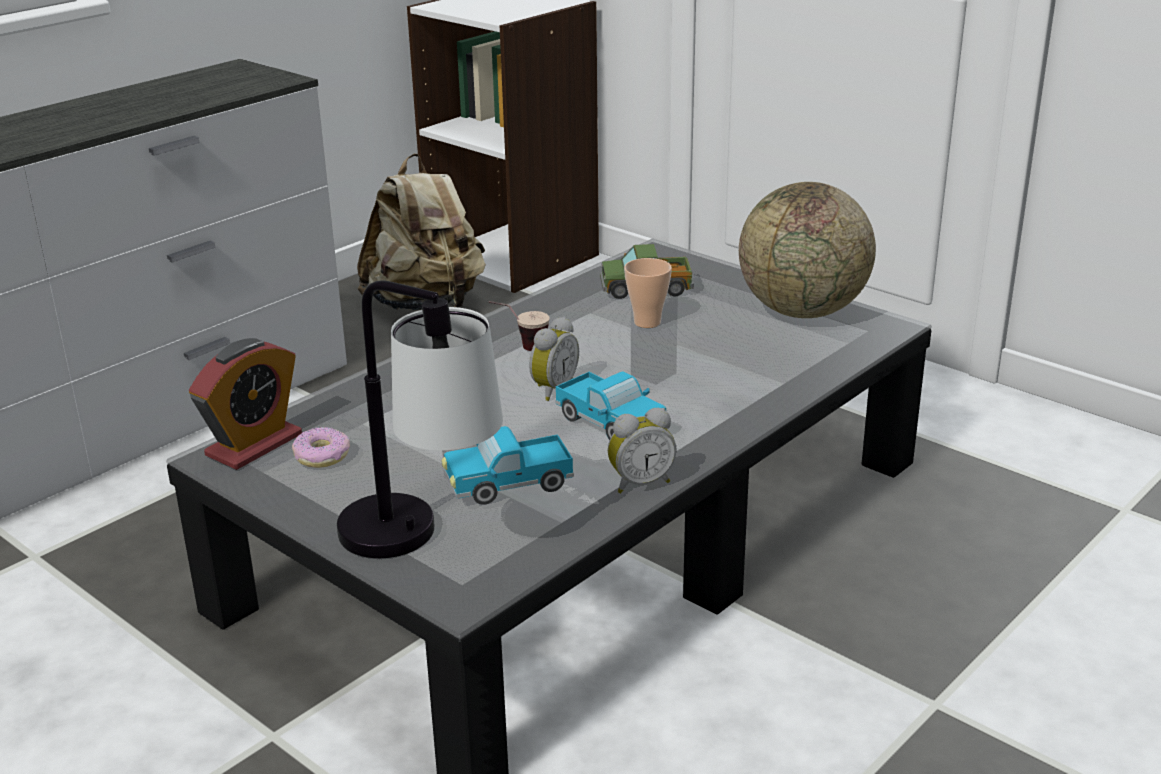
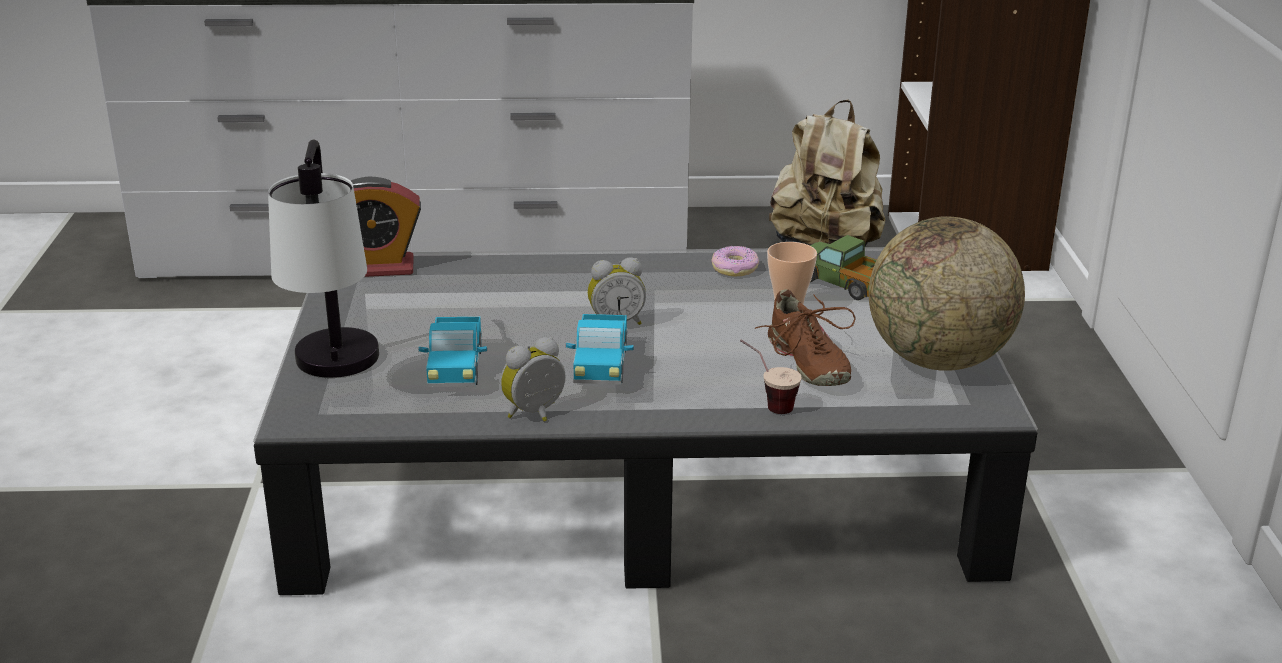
camera: 45 degrees right, 0 degrees up
donut [292,427,350,468] -> donut moved to [711,246,760,276]
toy truck [441,426,574,505] -> toy truck turned 120 degrees counterclockwise [418,317,487,387]
cup [488,301,550,351] -> cup moved to [740,340,802,414]
alarm clock [608,408,676,493] -> alarm clock turned 120 degrees clockwise [500,337,566,422]
none -> brown shoe [755,289,856,386]

